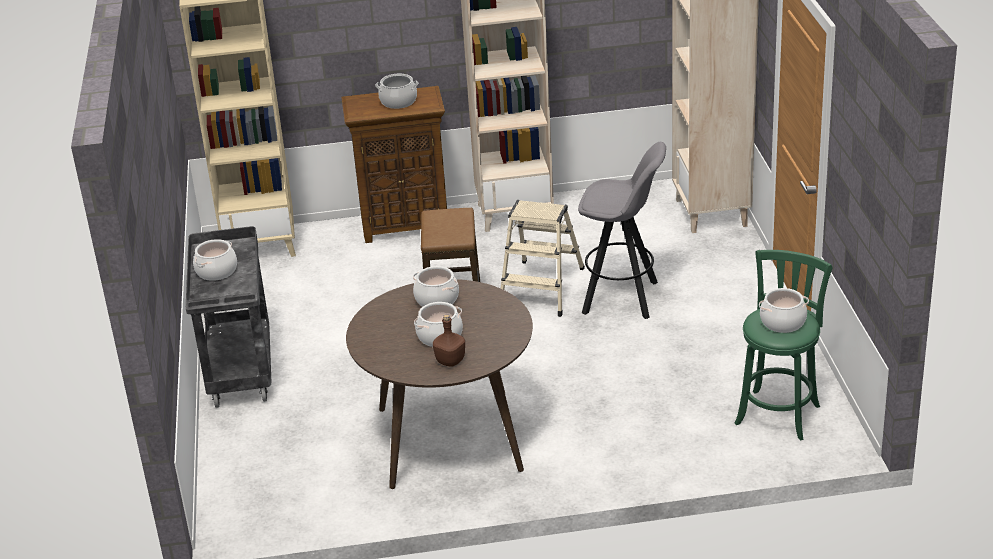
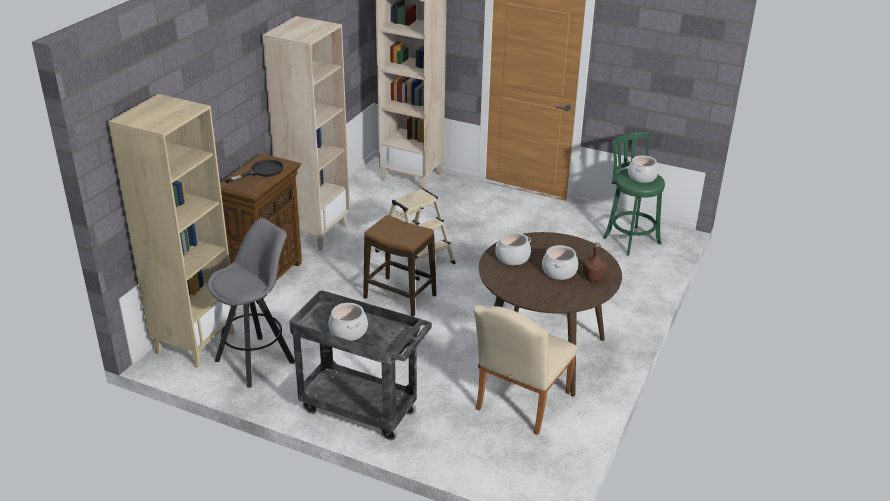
camera: 60 degrees left, 0 degrees up
cooking pot [375,74,418,109] -> black frying pan [224,159,284,183]
grey stool [578,142,666,319] -> grey stool moved to [208,218,295,388]
none -> beige chair [474,305,577,435]

